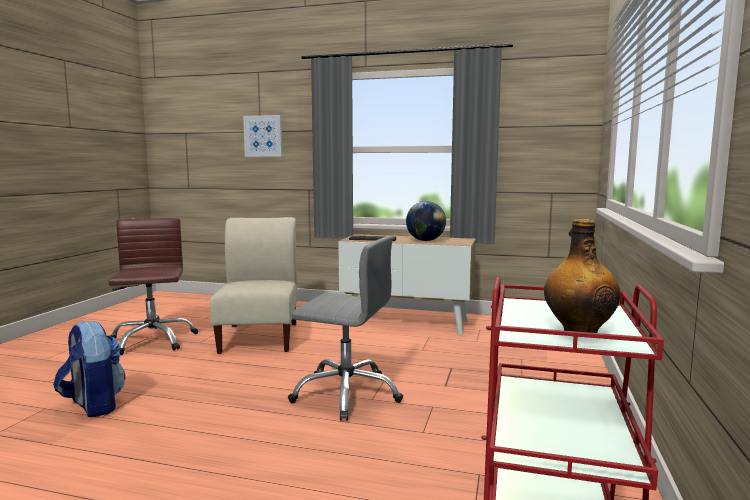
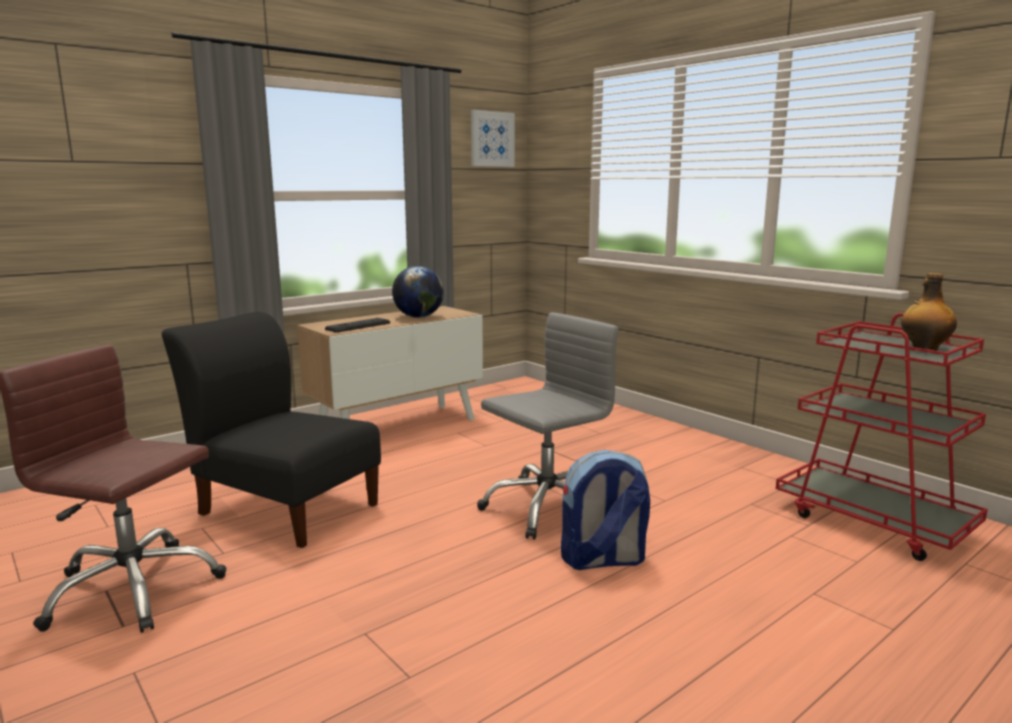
camera: 55 degrees left, 5 degrees up
backpack [53,321,125,417] -> backpack moved to [561,450,650,570]
beige chair [210,217,297,354] -> black chair [162,312,381,548]
picture [243,115,283,157] -> picture moved to [471,110,515,167]

